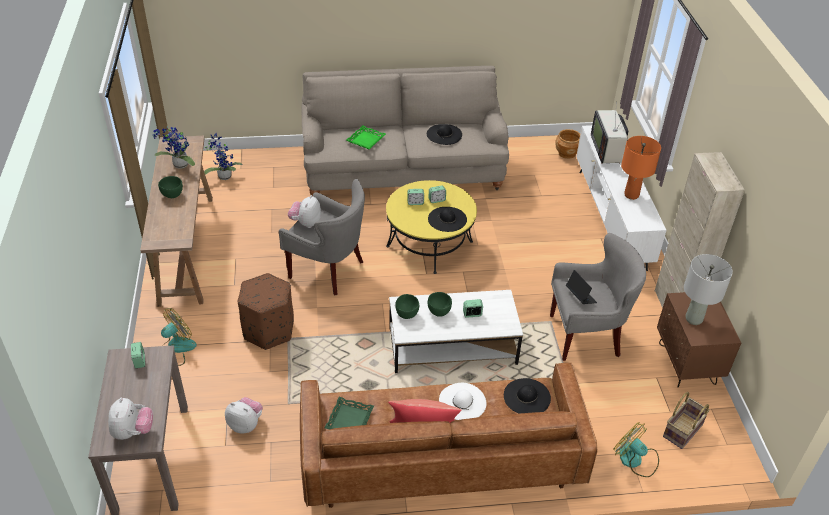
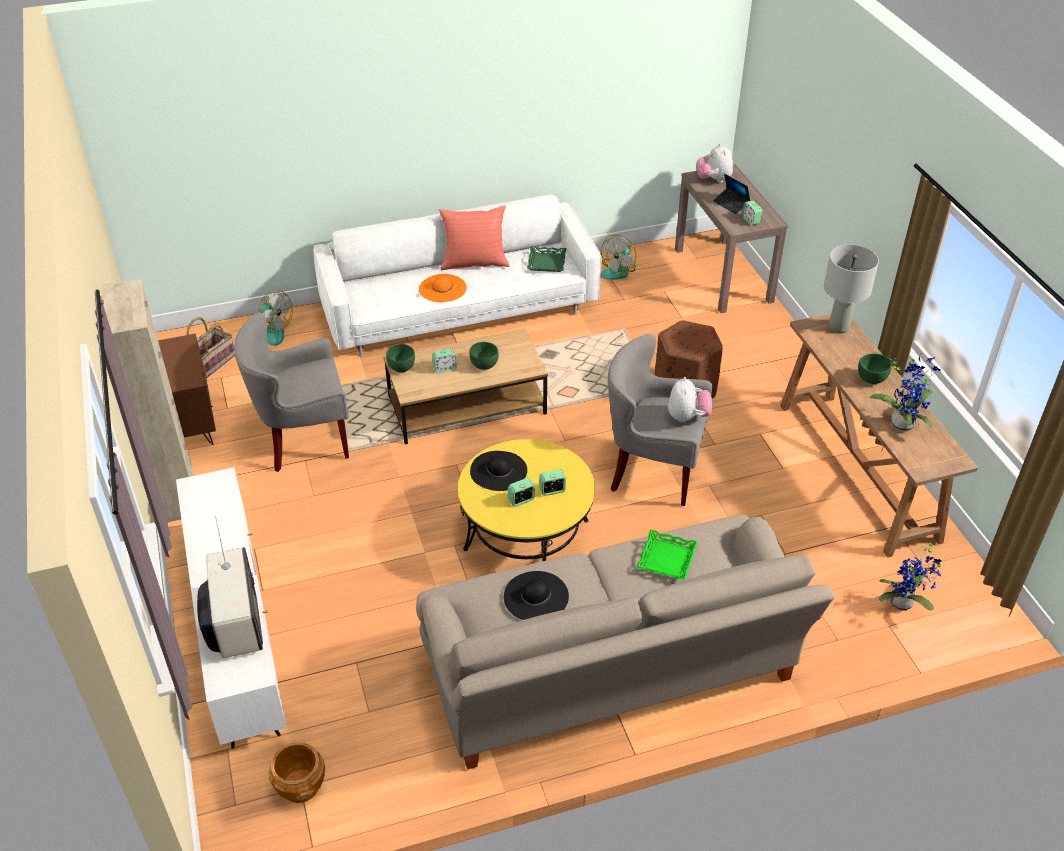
camera: 170 degrees right, 0 degrees up
fan [161,308,197,366] -> fan moved to [601,235,636,280]
plush toy [225,397,263,434] -> none
brown sofa [300,363,598,508] -> white sofa [313,195,601,357]
white coffee table [389,290,523,373] -> brown coffee table [384,329,548,444]
green bowl [395,294,419,319] -> green bowl moved to [386,344,415,372]
white hat [439,383,486,420] -> orange hat [419,274,467,302]
black hat [504,378,551,413] -> none
laptop [566,270,597,304] -> laptop moved to [713,174,751,214]
orange table lamp [621,136,661,200] -> none
grey table lamp [684,254,733,325] -> grey table lamp moved to [824,244,879,333]

